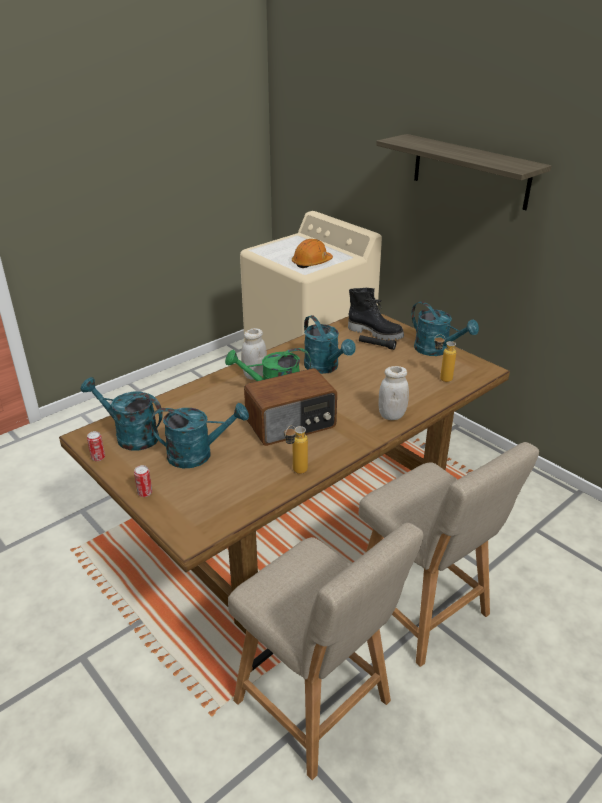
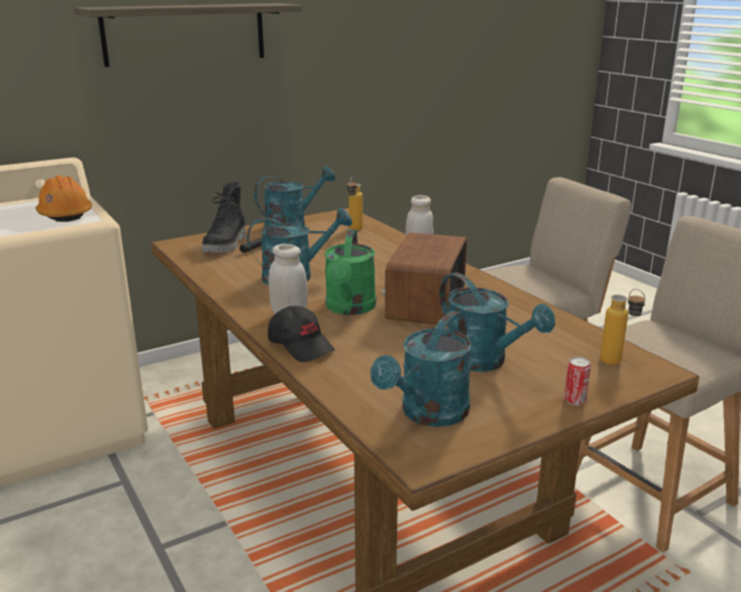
camera: 80 degrees left, 10 degrees down
can [87,431,105,461] -> none
turquoise watering can [150,403,249,468] -> turquoise watering can turned 135 degrees clockwise [439,273,555,372]
radio [244,368,337,446] -> radio turned 150 degrees counterclockwise [382,232,467,326]
bottle [284,425,308,474] -> bottle moved to [600,289,645,365]
black boot [348,288,404,341] -> black boot turned 150 degrees clockwise [202,182,246,253]
none -> black cap [268,306,335,362]

